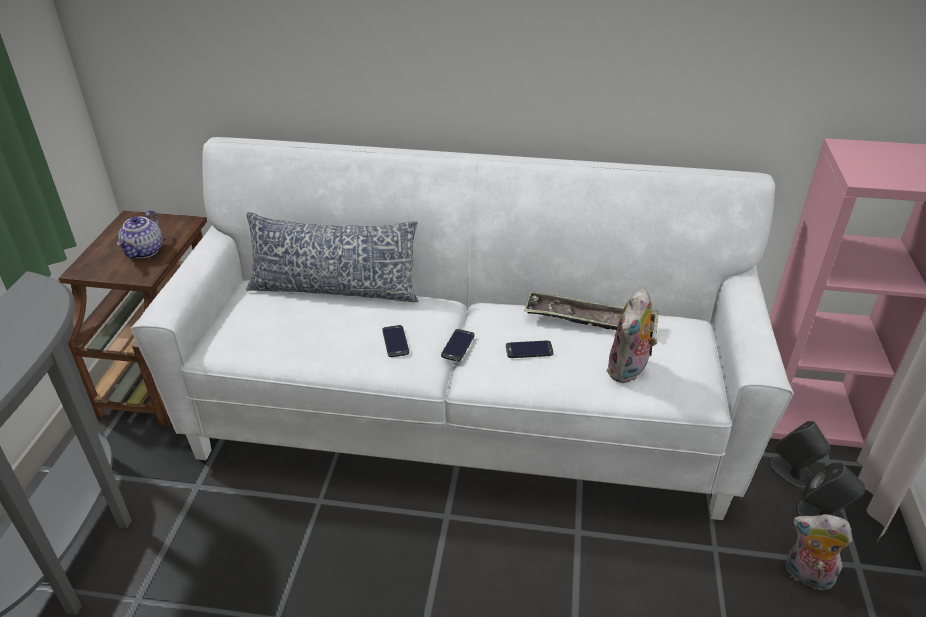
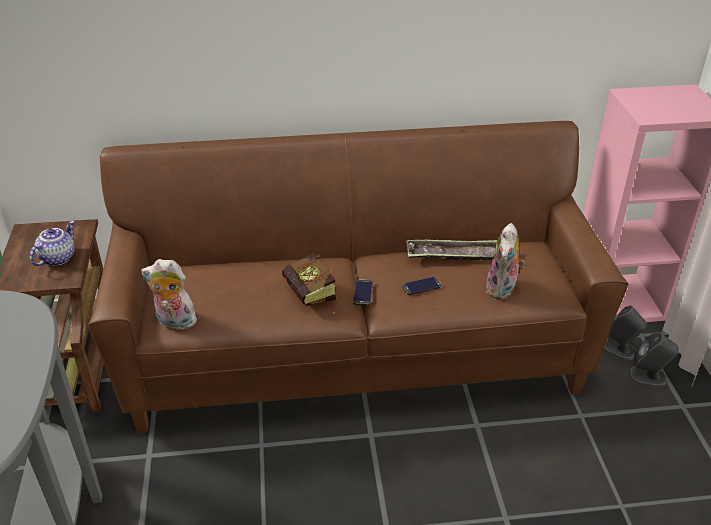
camera: 15 degrees left, 0 degrees up
teapot [117,210,163,258] -> teapot turned 150 degrees counterclockwise [30,221,75,266]
white sofa [131,137,794,520] -> brown sofa [88,121,629,434]
pillow [246,212,418,302] -> none
phone [382,325,409,357] -> book [282,253,336,314]
plush toy [785,514,852,590] -> plush toy moved to [141,259,199,330]

